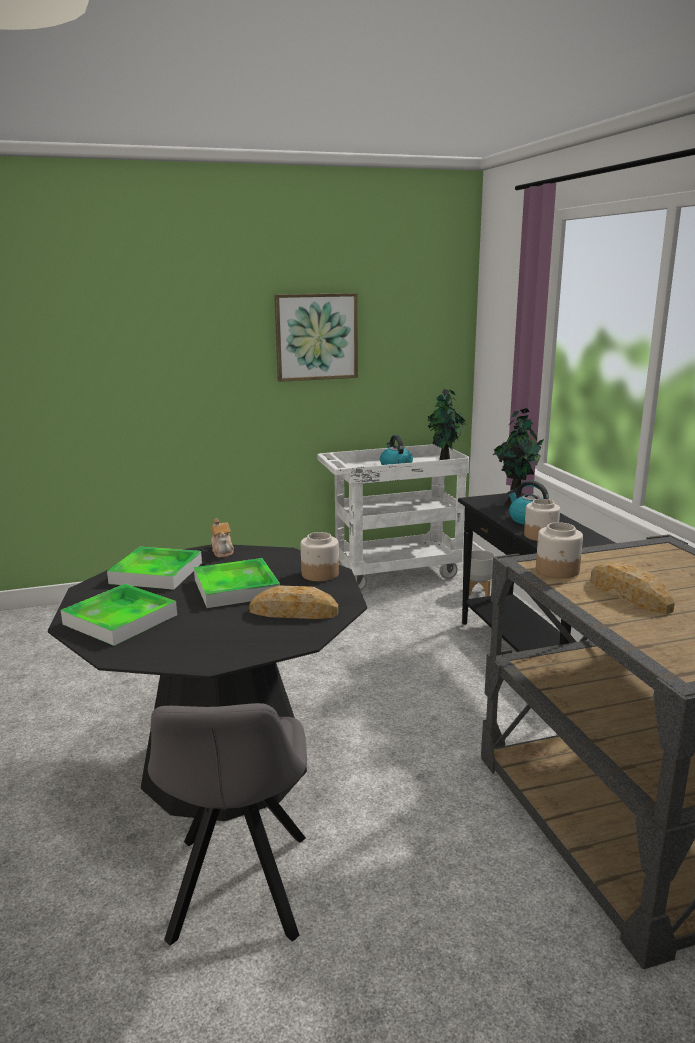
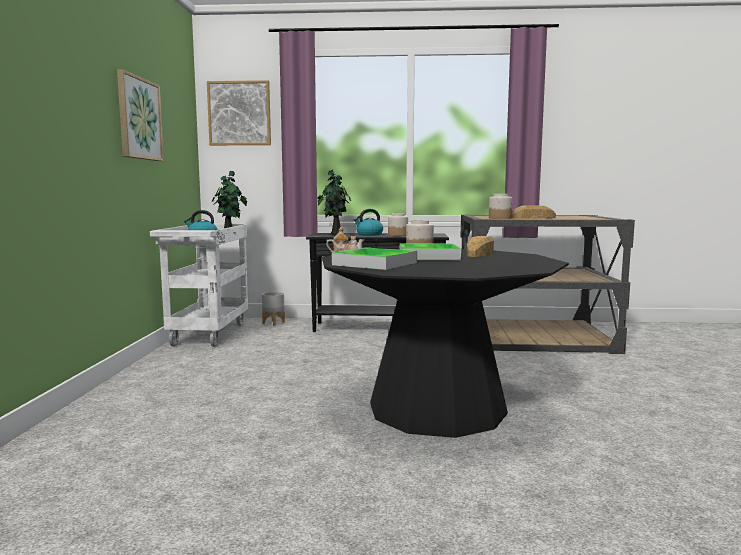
camera: 70 degrees left, 10 degrees down
tray [61,584,177,646] -> none
grey chair [148,703,307,946] -> none
none -> picture [207,80,271,145]

